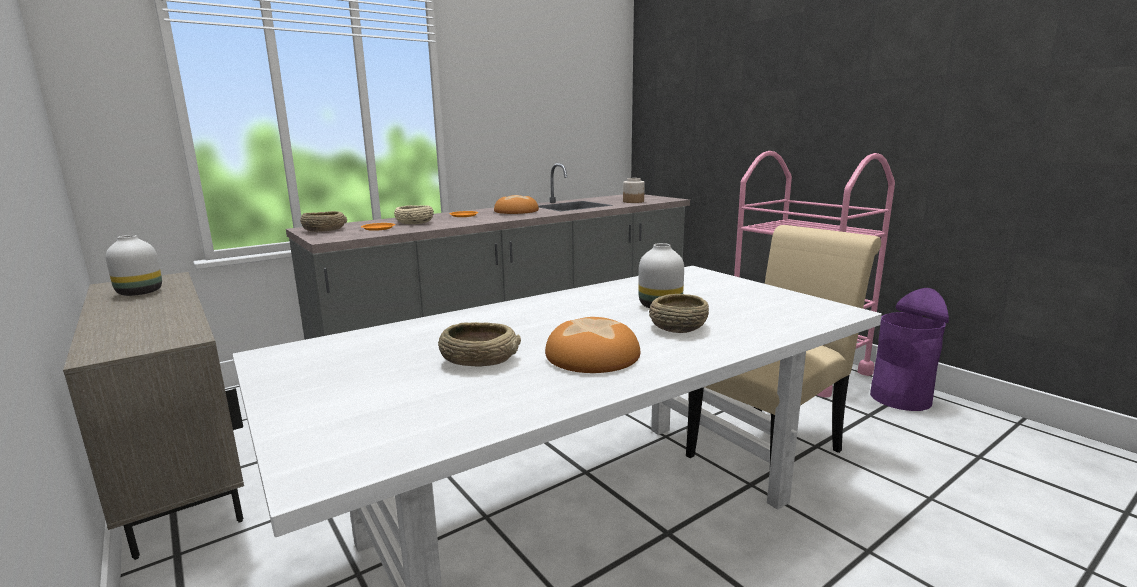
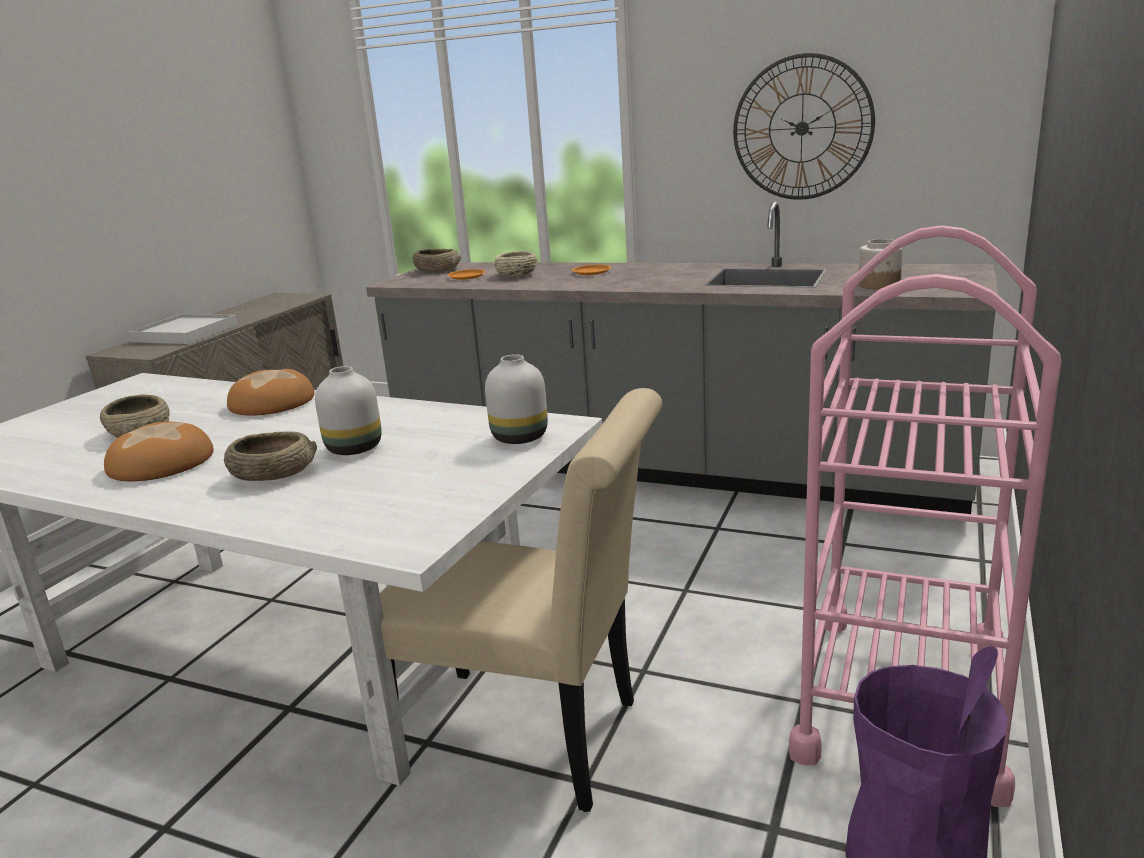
camera: 60 degrees right, 5 degrees up
white vase [106,235,162,296] -> white vase moved to [485,354,548,444]
bread [494,195,539,214] -> bread moved to [227,369,314,416]
none -> white tray [129,314,238,344]
none -> wall clock [733,53,875,200]

